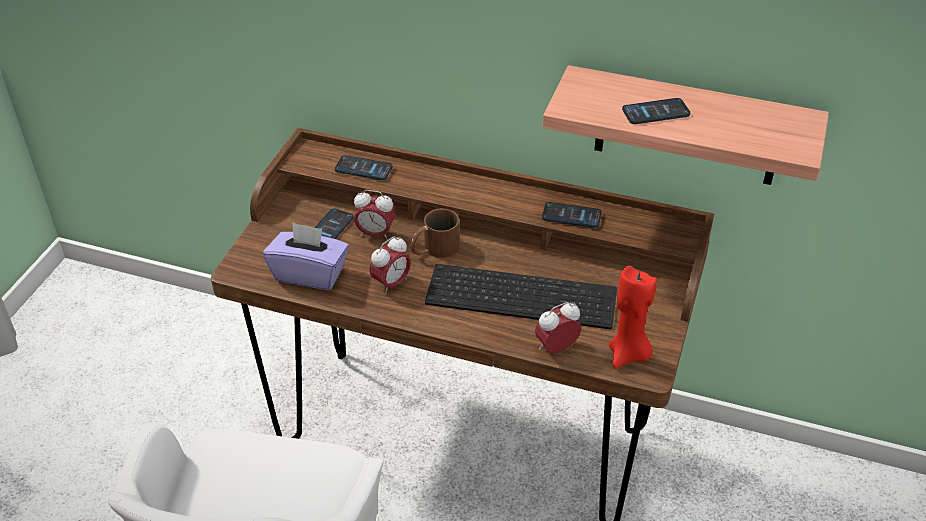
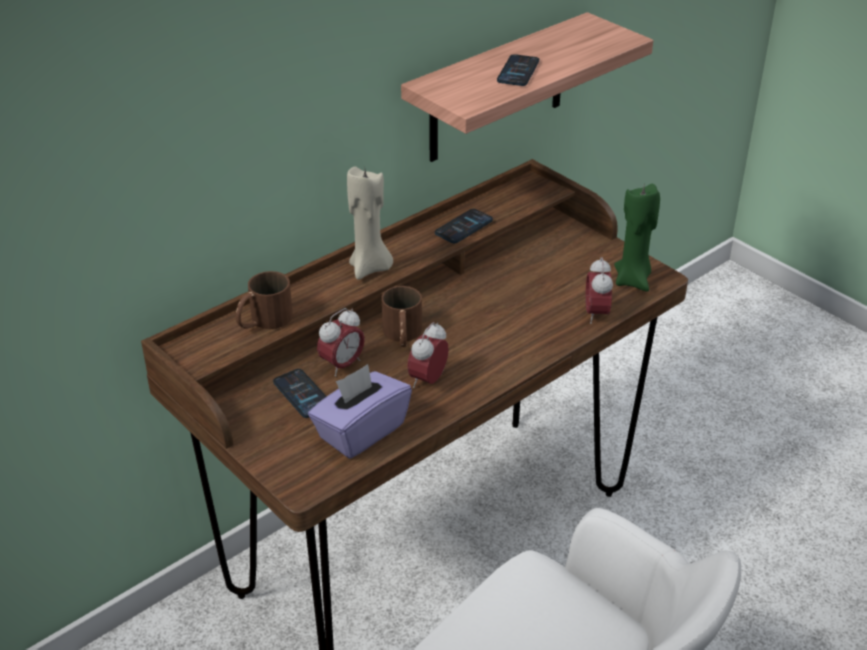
camera: 60 degrees left, 5 degrees down
phone [335,155,393,180] -> brown mug [235,271,293,329]
alarm clock [369,236,411,295] -> alarm clock turned 135 degrees counterclockwise [407,322,449,388]
keyboard [425,264,617,329] -> none
red candle [609,265,657,369] -> green candle [614,184,660,292]
none -> beige candle [347,166,393,280]

